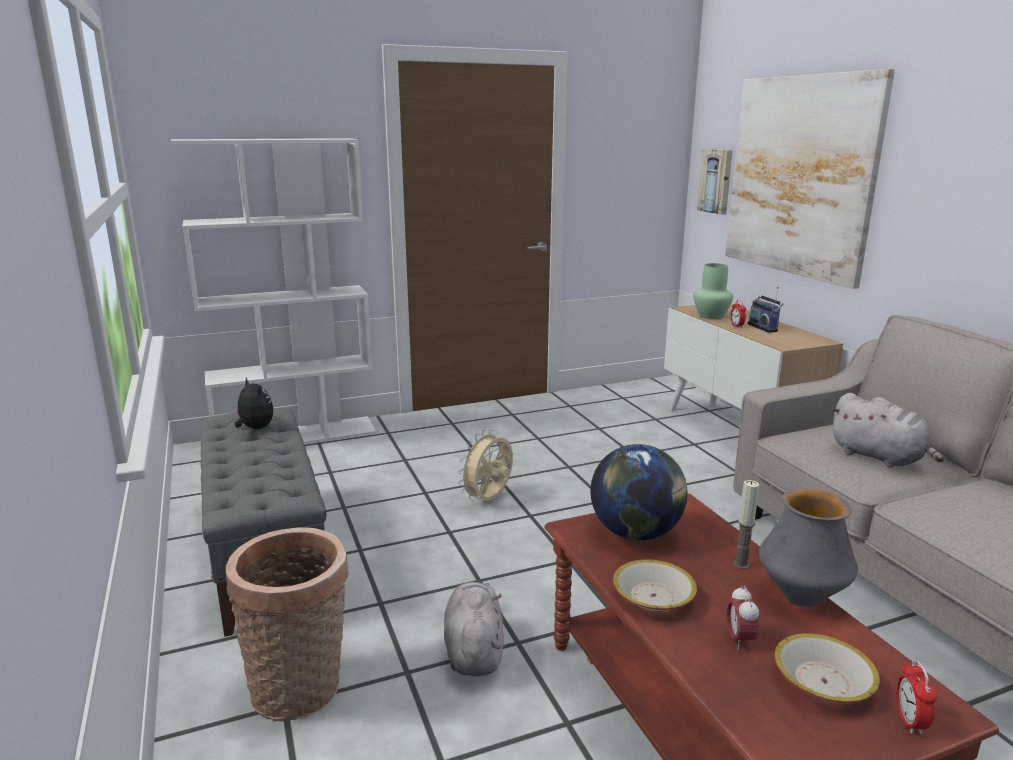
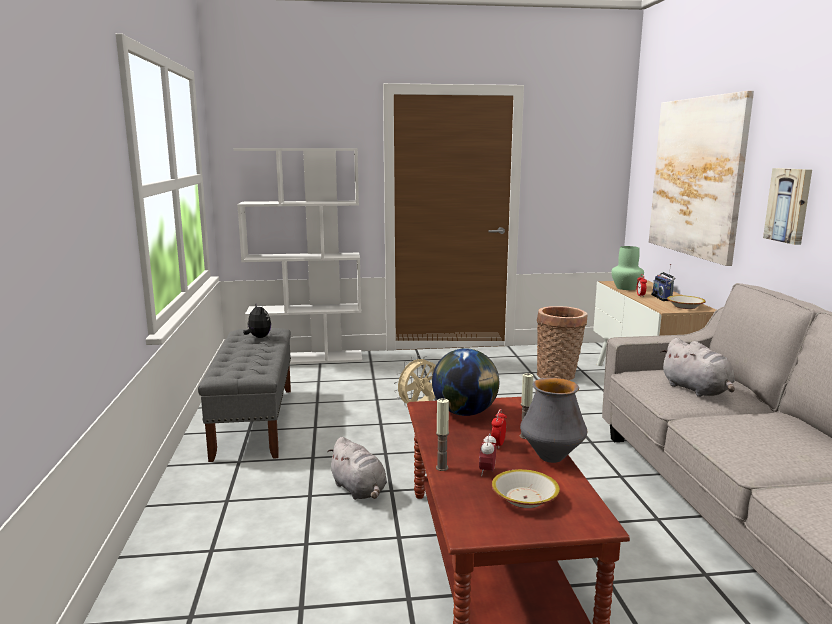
camera: 15 degrees right, 5 degrees down
basket [226,527,349,721] -> basket moved to [537,306,587,381]
grey plush toy [444,582,504,676] -> grey plush toy turned 135 degrees clockwise [327,437,387,500]
bowl [613,559,697,612] -> bowl moved to [667,295,706,309]
picture [697,149,733,215] -> picture moved to [763,168,812,245]
alarm clock [896,661,937,735] -> alarm clock moved to [491,409,507,449]
none -> candle [436,398,449,471]

